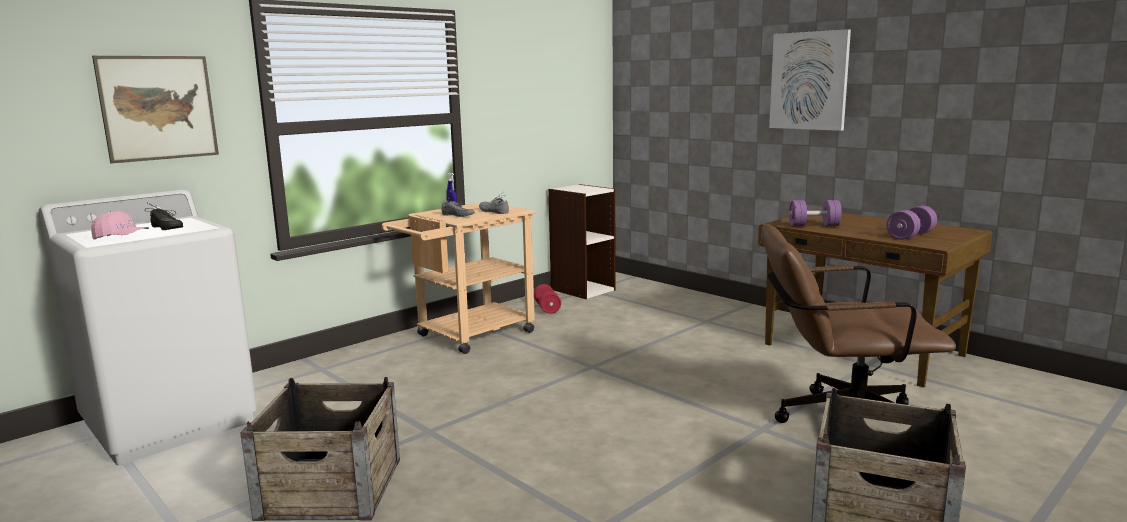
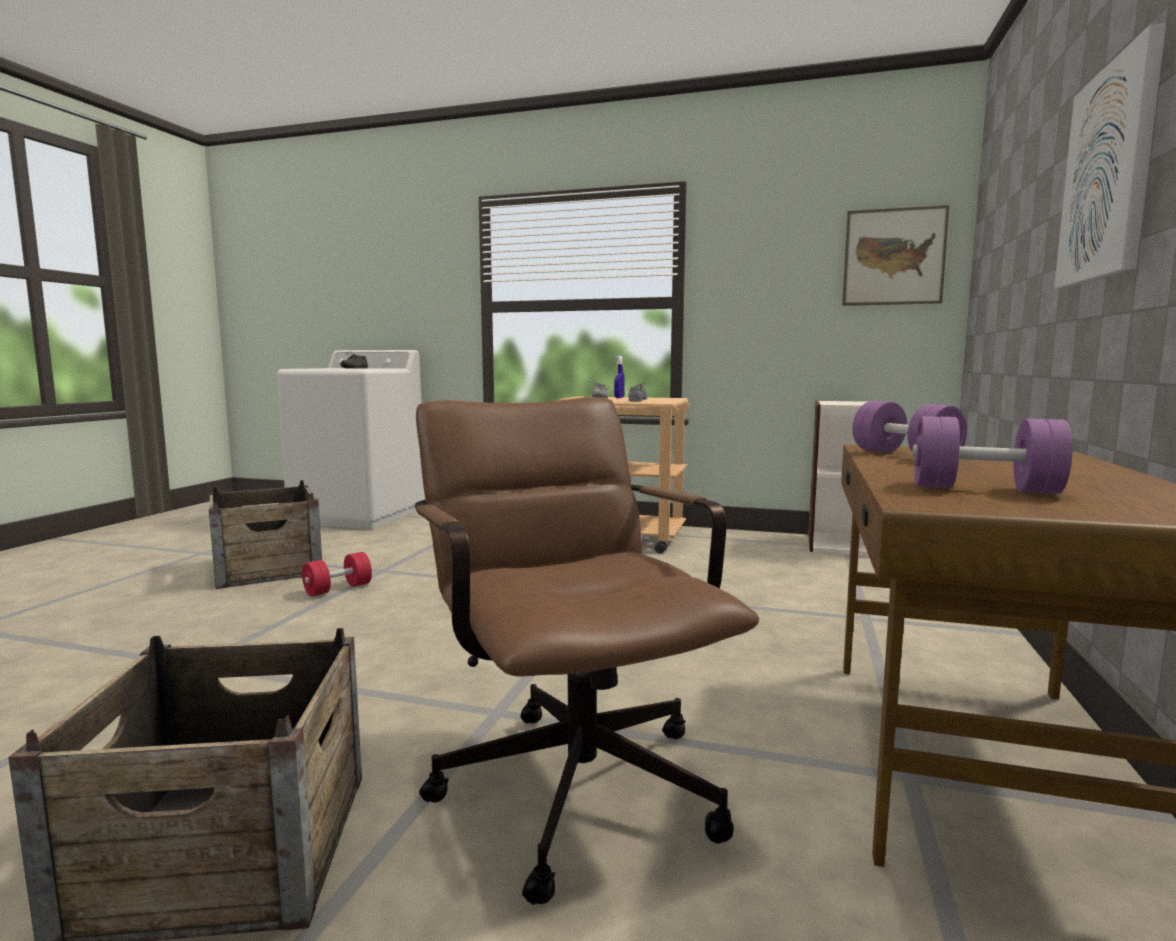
camera: 60 degrees right, 5 degrees down
pink cap [91,211,149,240] -> none
picture [92,56,219,164] -> picture moved to [842,205,949,306]
red dumbbell [534,284,561,314] -> red dumbbell moved to [302,552,372,596]

